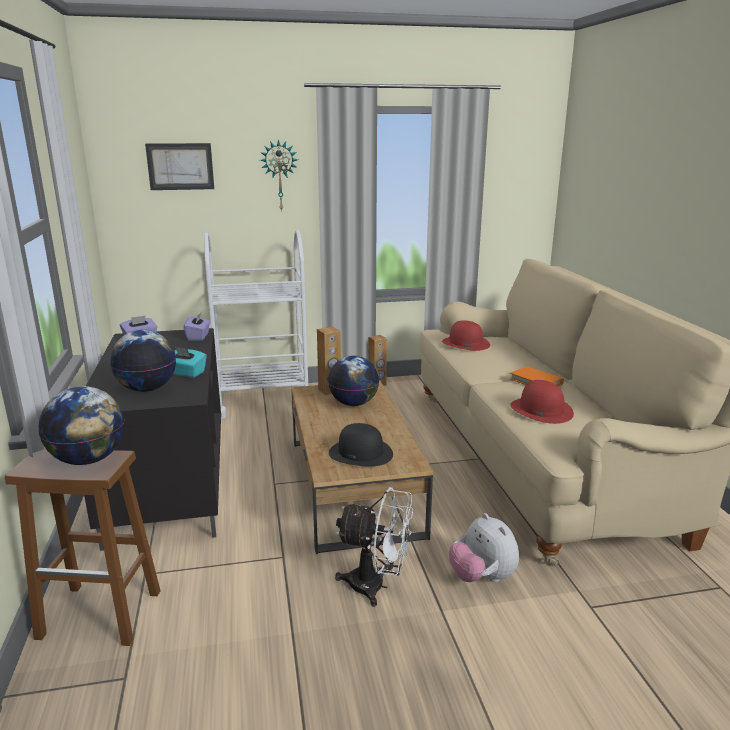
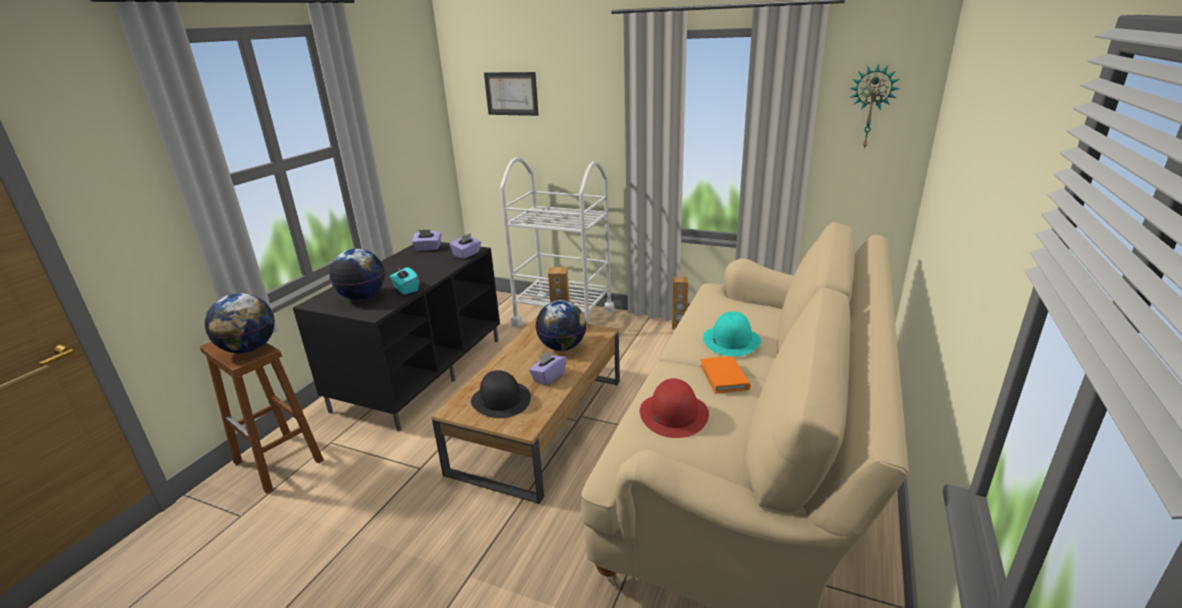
camera: 35 degrees right, 5 degrees up
wall clock [260,139,298,212] -> wall clock moved to [849,63,900,150]
white fan [335,487,413,607] -> none
red hat [442,320,490,351] -> none
plush toy [449,513,519,582] -> none
none -> purple tissue box [529,350,566,386]
none -> turquoise hat [703,311,761,356]

